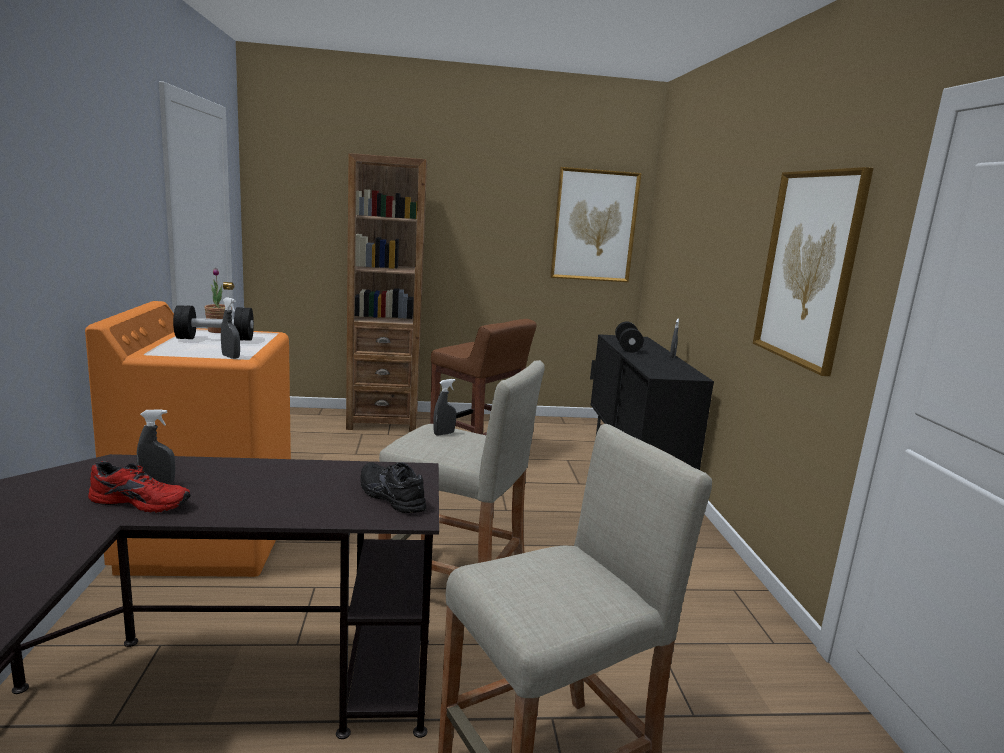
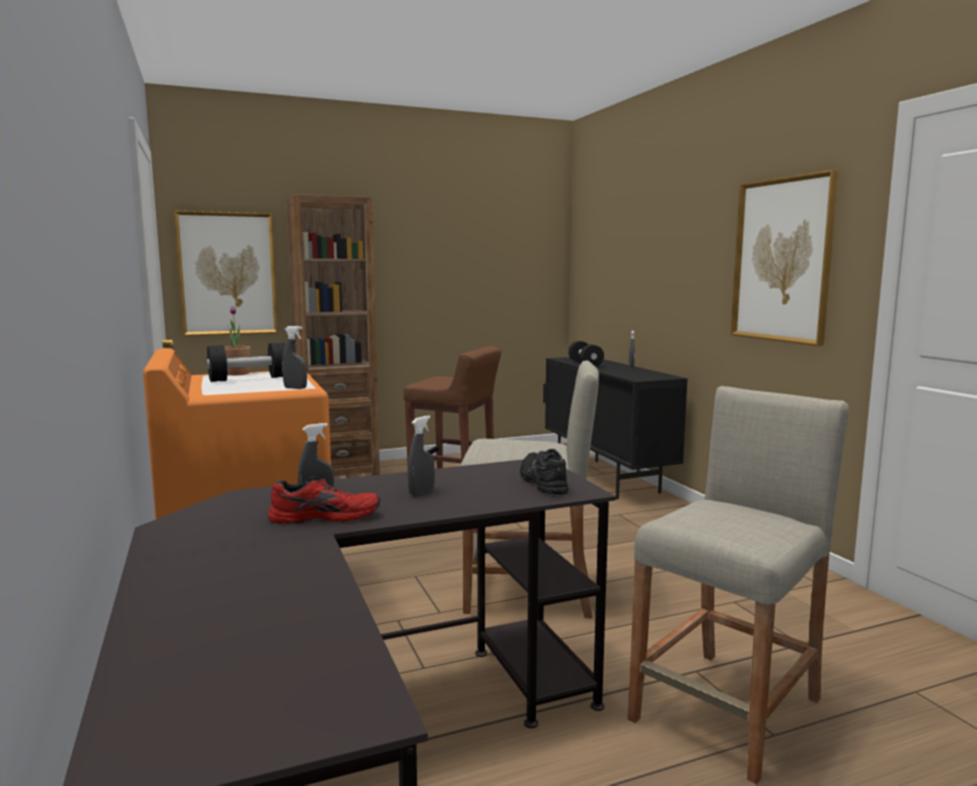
camera: 15 degrees left, 5 degrees down
black shoe [360,462,426,513] -> black shoe turned 45 degrees clockwise [520,449,568,494]
grey spray bottle [433,379,456,436] -> grey spray bottle moved to [407,416,435,496]
picture [550,167,641,282] -> picture moved to [174,211,278,336]

